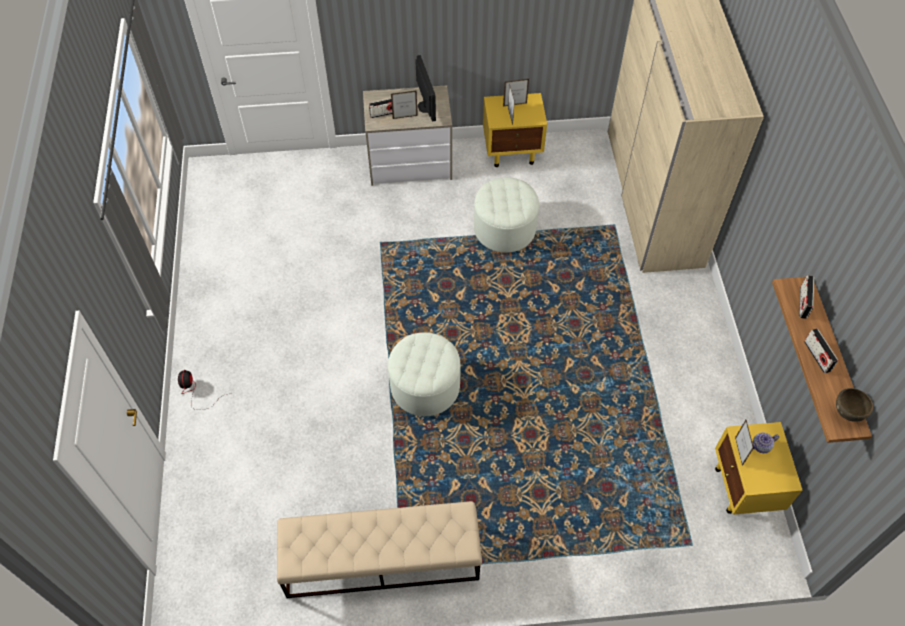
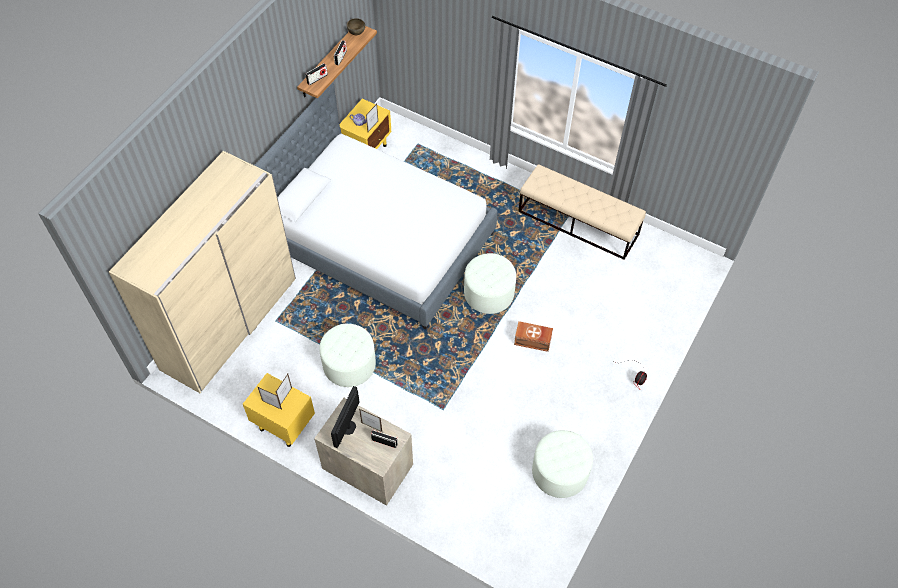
camera: 145 degrees left, 0 degrees up
none -> bed [254,83,498,329]
none -> brown storage box [514,321,553,352]
none -> white ottoman [532,430,593,498]

